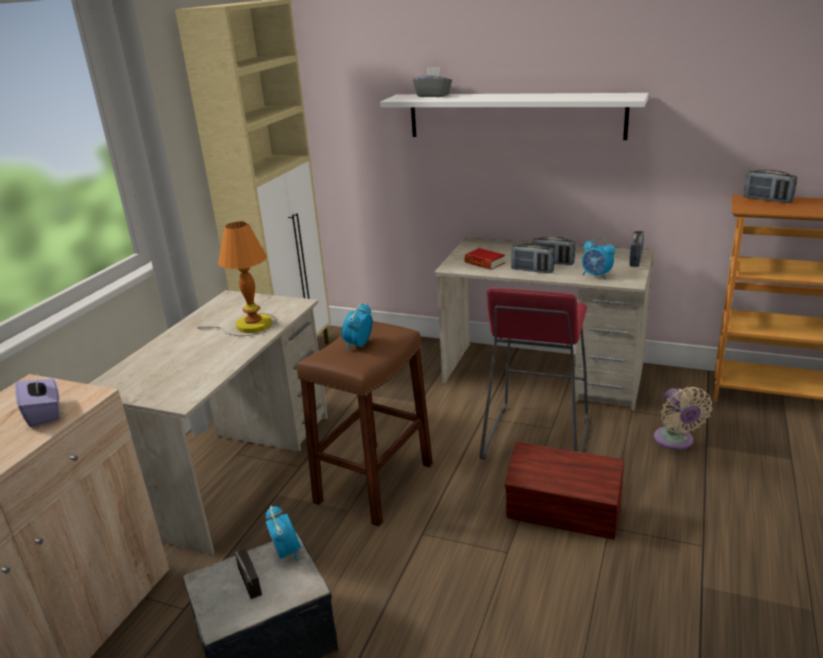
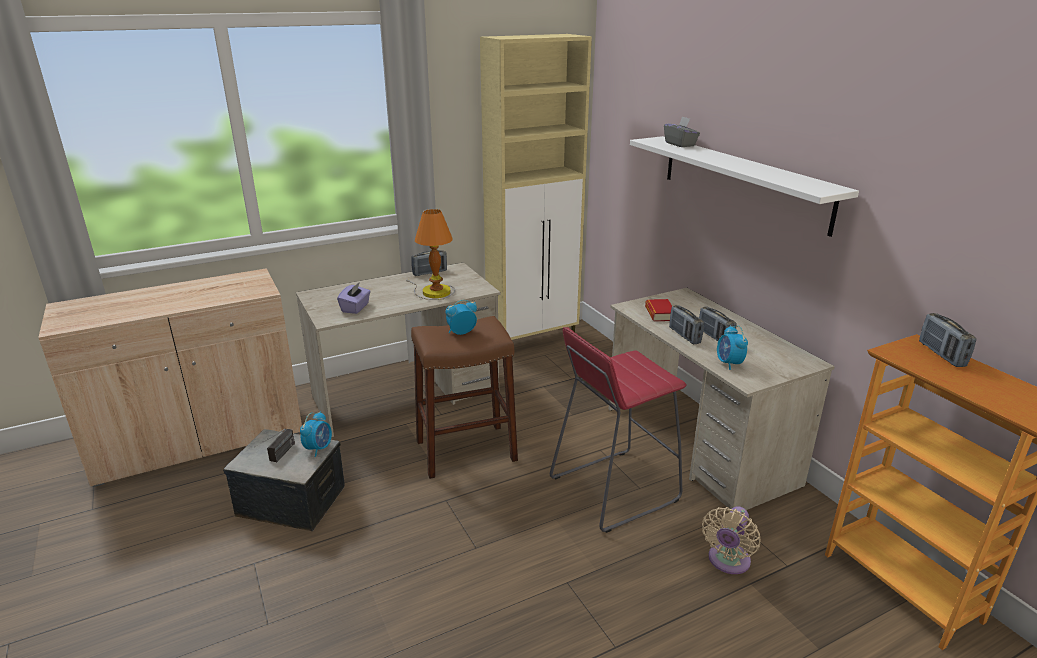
camera: 40 degrees right, 0 degrees up
purple tissue box [15,374,60,427] -> purple tissue box moved to [337,282,371,314]
brown storage box [505,442,624,540] -> none
radio [629,231,644,267] -> radio moved to [411,250,447,276]

